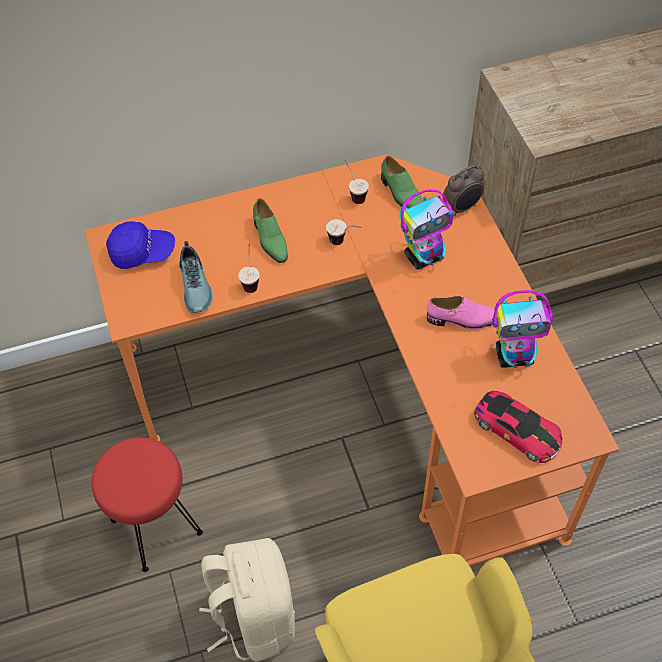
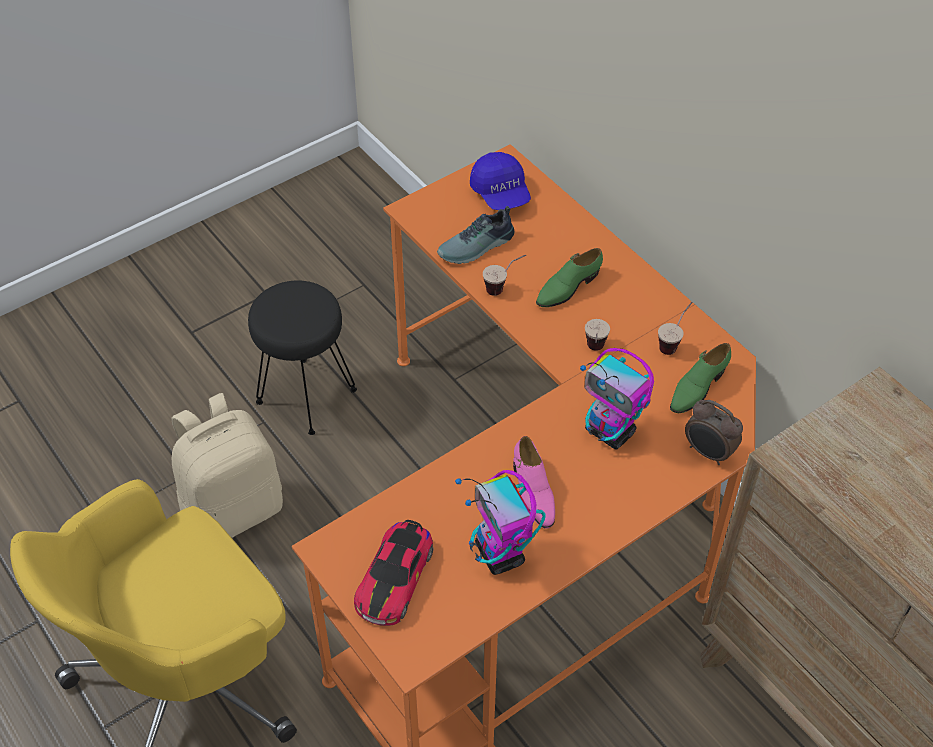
camera: 70 degrees right, 5 degrees down
red stool [92,437,203,572] -> black stool [248,281,357,435]

